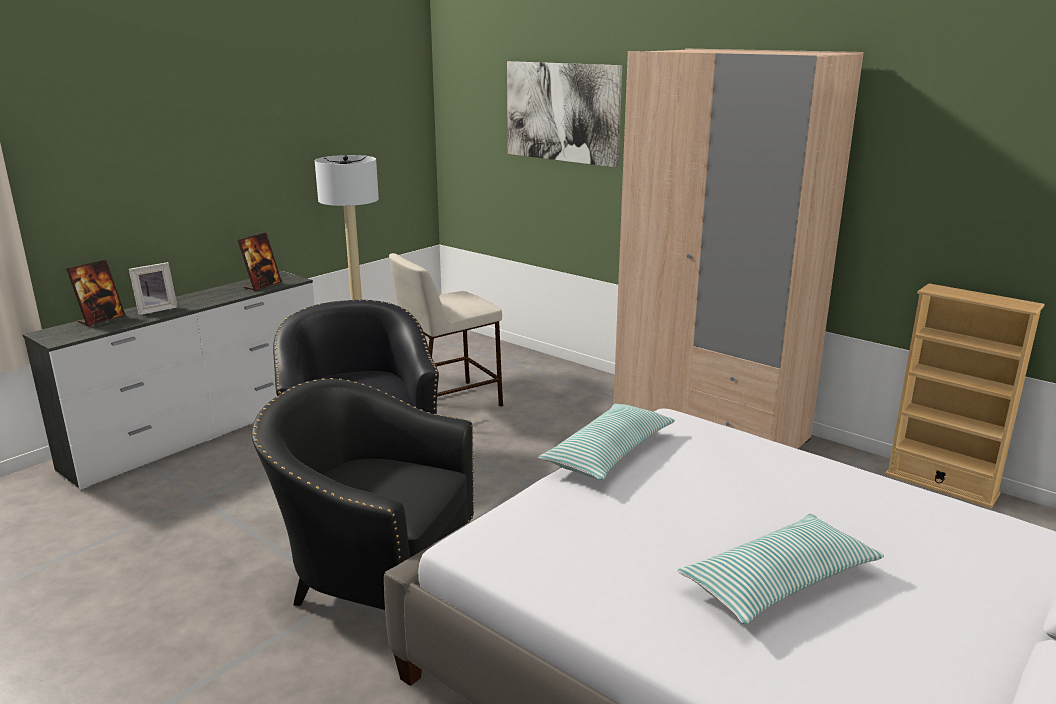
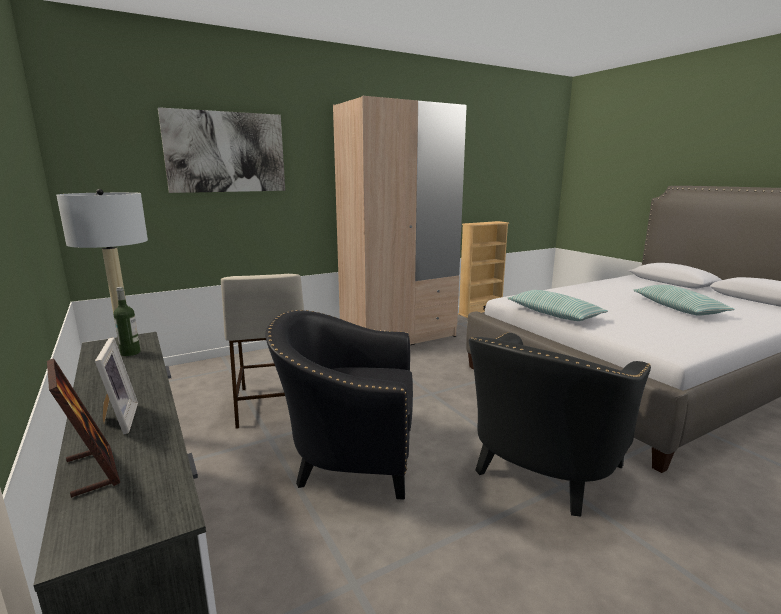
camera: 70 degrees left, 5 degrees down
picture frame [238,232,282,291] -> bottle [114,287,141,356]

